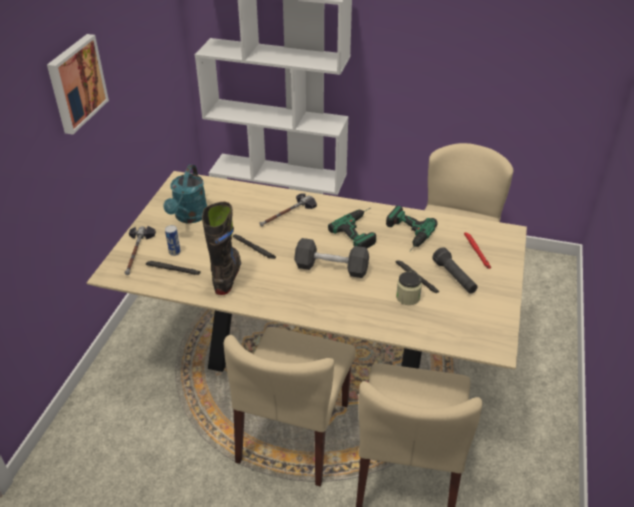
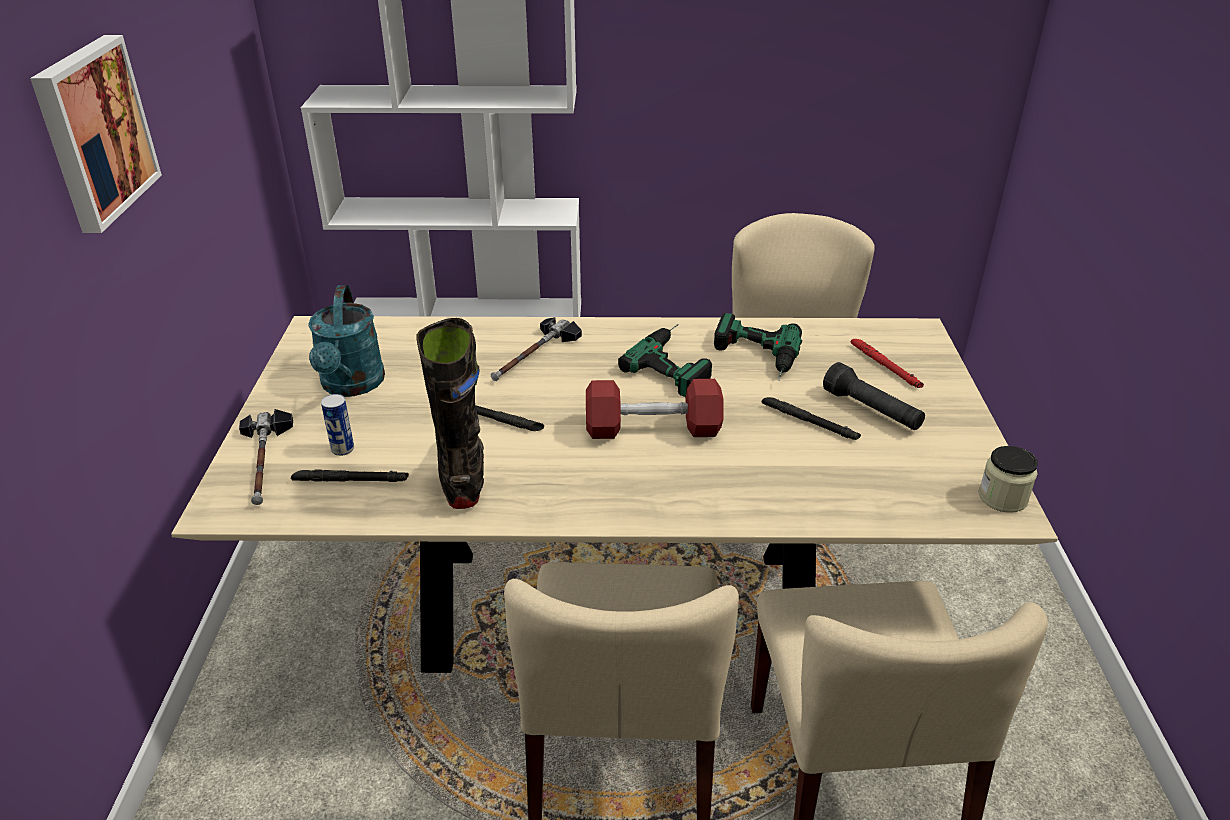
camera: 15 degrees left, 5 degrees down
black dumbbell [294,238,369,278] -> red dumbbell [586,379,724,439]
jar [396,271,422,305] -> jar moved to [979,446,1038,513]

